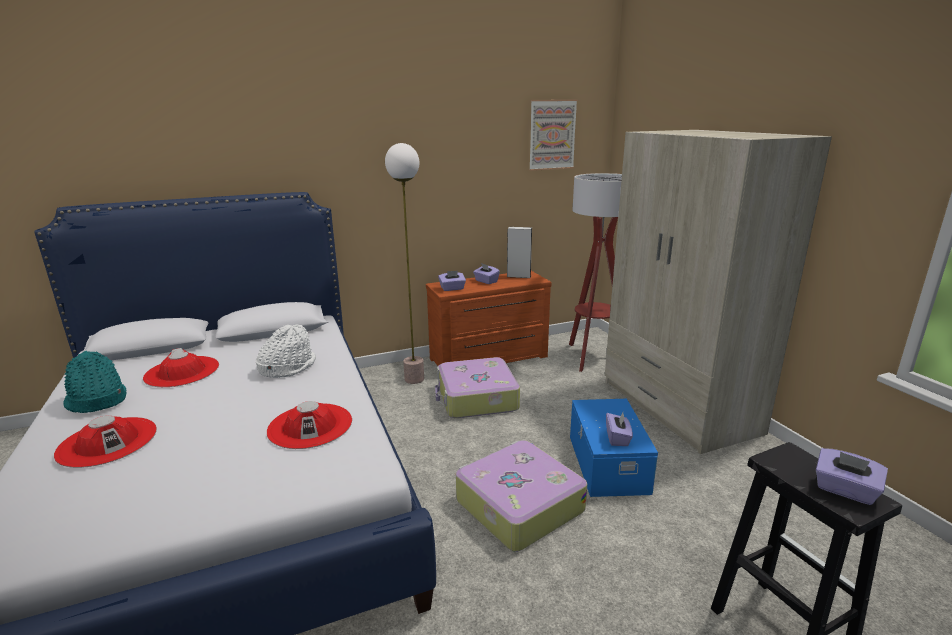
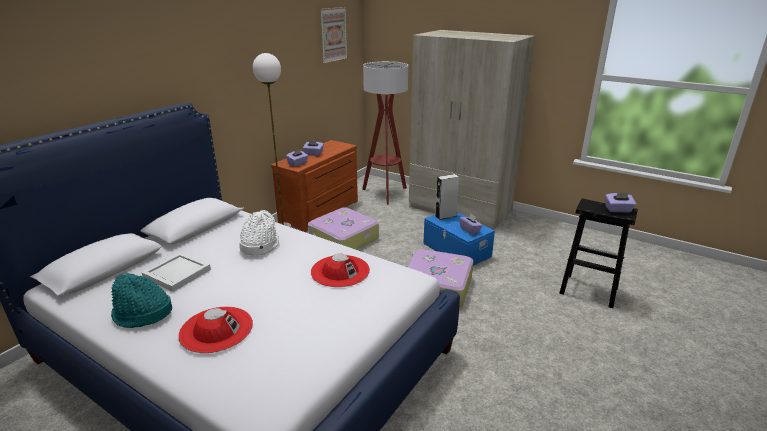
camera: 35 degrees left, 5 degrees up
red hat [143,348,219,387] -> white tray [141,252,211,292]
grey speaker [507,227,532,278] -> grey speaker moved to [435,174,459,220]

